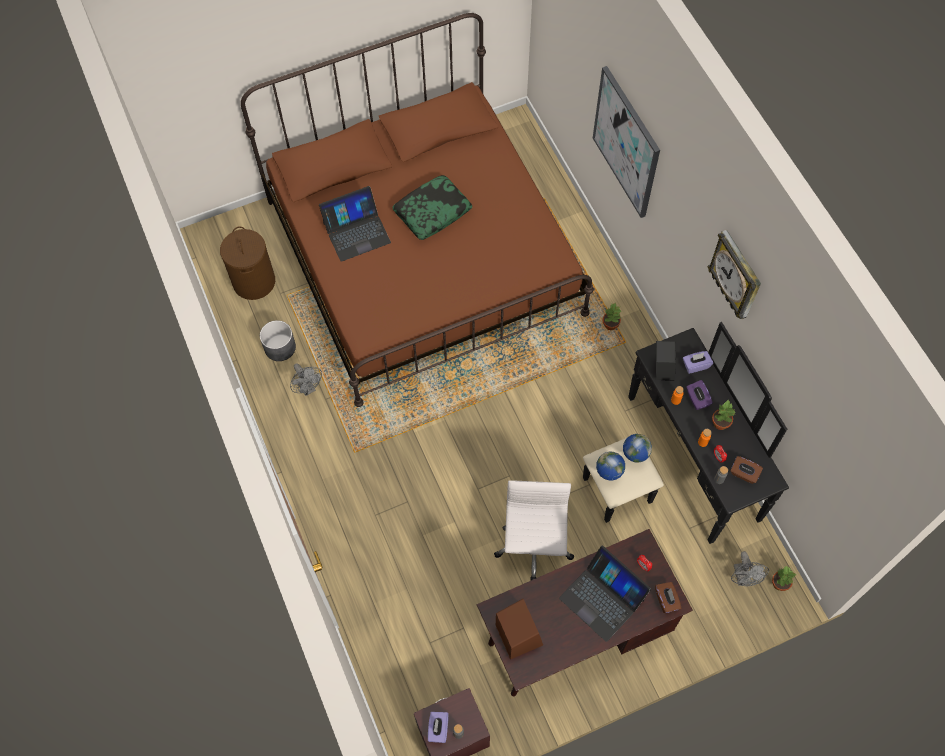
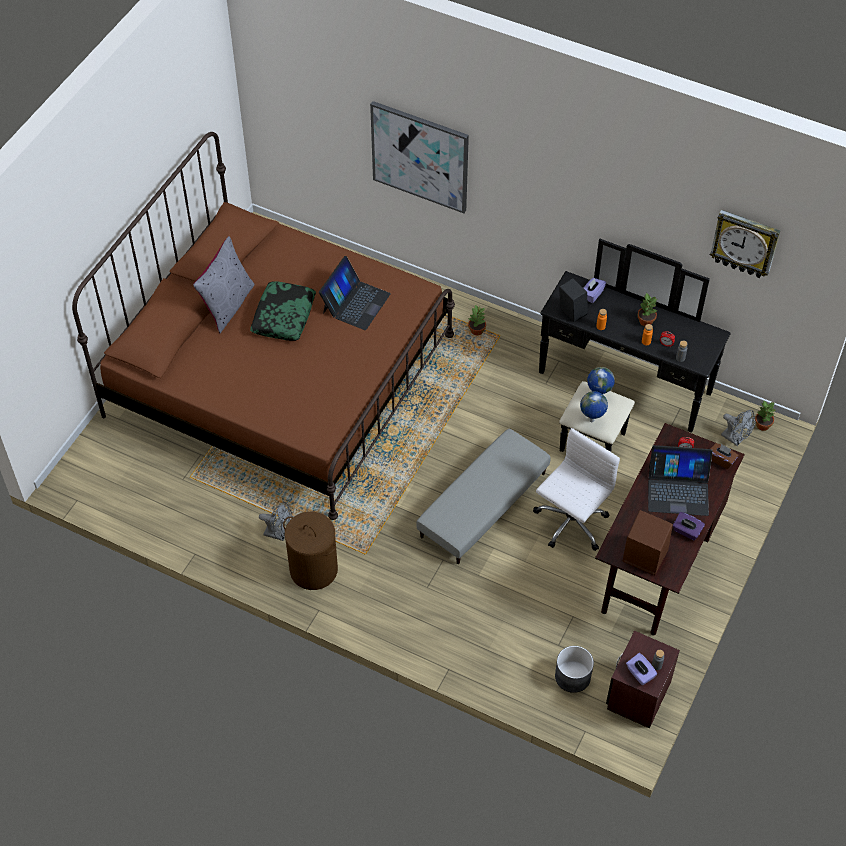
camera: 40 degrees left, 10 degrees down
brown laundry basket [220,226,275,300] -> brown laundry basket moved to [283,512,338,590]
grey planter [260,320,296,361] -> grey planter moved to [555,646,594,693]
laptop [319,186,391,262] -> laptop moved to [319,256,391,330]
white office chair [494,480,574,581] -> white office chair turned 75 degrees clockwise [533,428,620,551]
purple tissue box [687,380,713,410] -> purple tissue box moved to [673,512,705,540]
wall clock [708,230,761,319] -> wall clock moved to [710,210,780,278]
brown tissue box [731,456,763,484] -> none
none -> grey pillow [193,236,255,333]
none -> grey ottoman [416,429,551,564]

